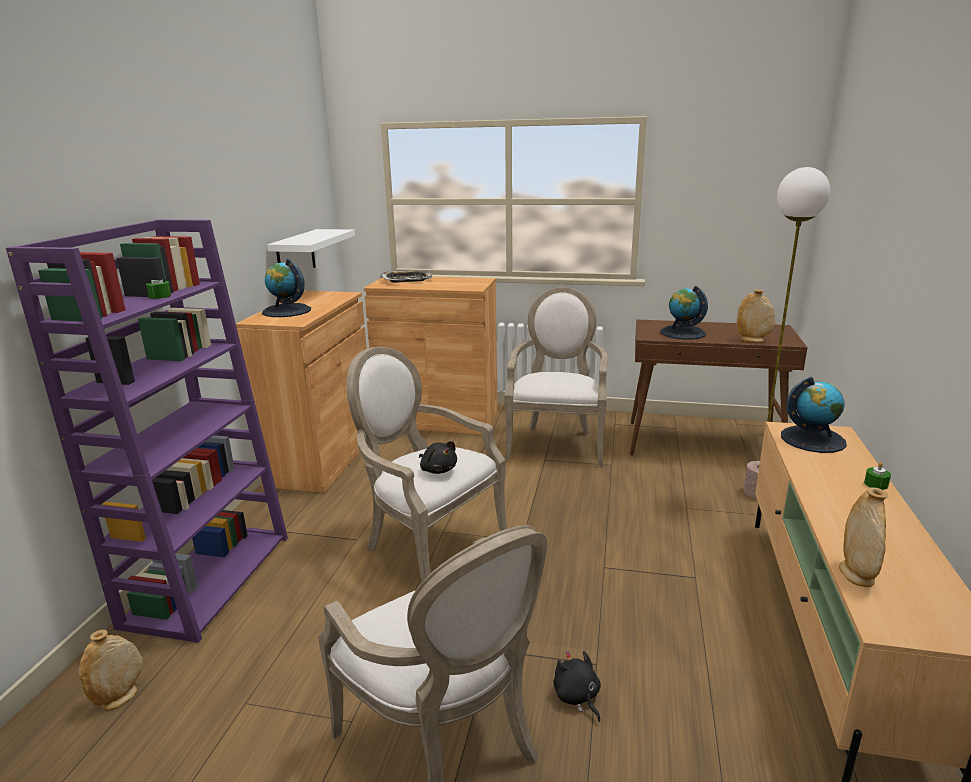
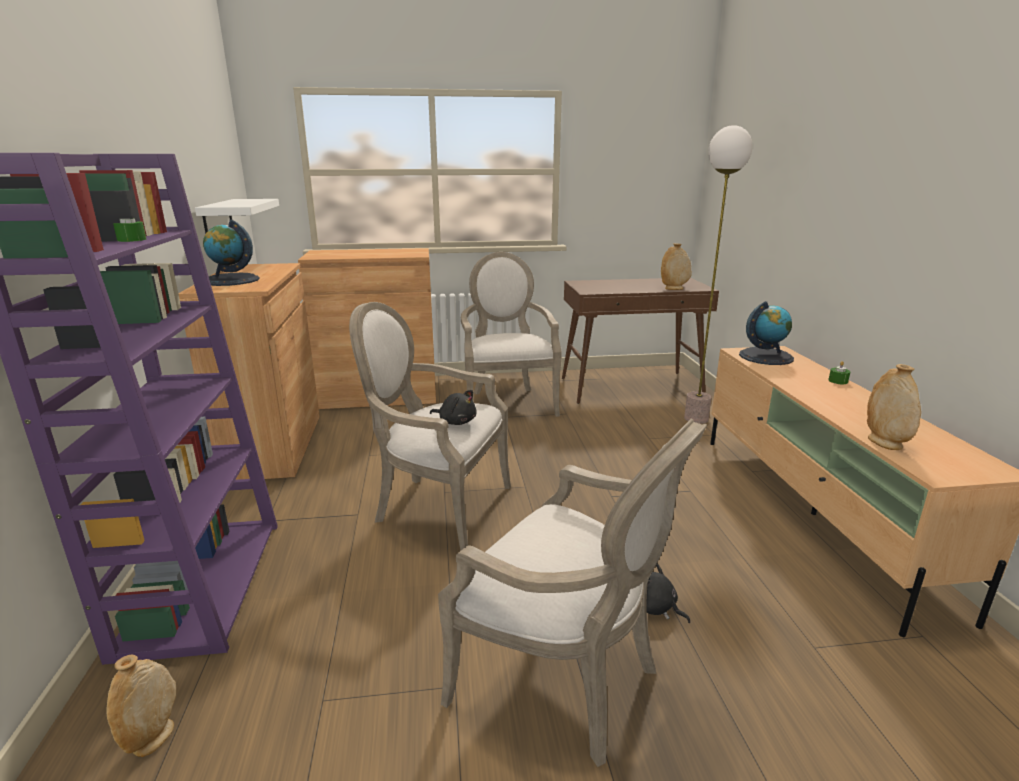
camera: 20 degrees left, 0 degrees up
tray [380,269,432,283] -> none
globe [660,286,708,340] -> none

